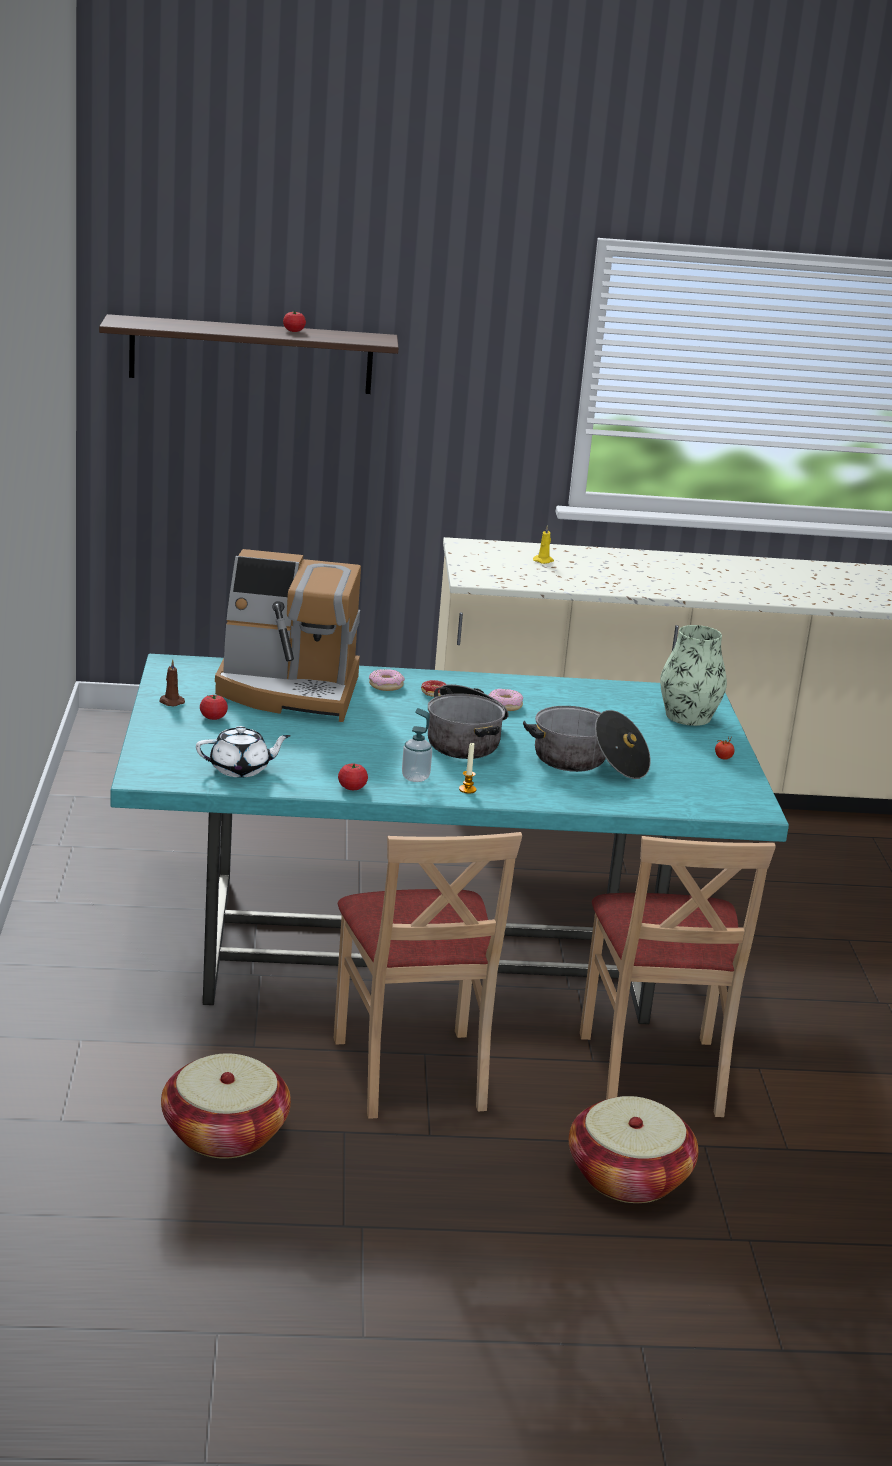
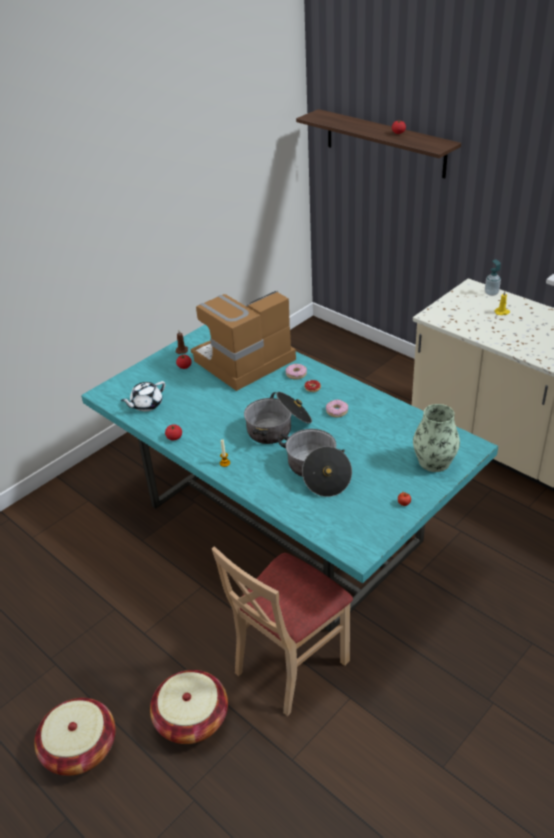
camera: 50 degrees right, 15 degrees up
basket [161,1053,291,1159] -> basket moved to [34,698,116,776]
white teapot [196,726,291,778] -> white teapot turned 105 degrees clockwise [121,381,165,411]
coffee machine [215,549,361,722] -> coffee machine turned 90 degrees clockwise [191,291,296,391]
beige chair [334,832,522,1119] -> none
soap dispenser [402,708,432,782] -> soap dispenser moved to [485,259,501,296]

